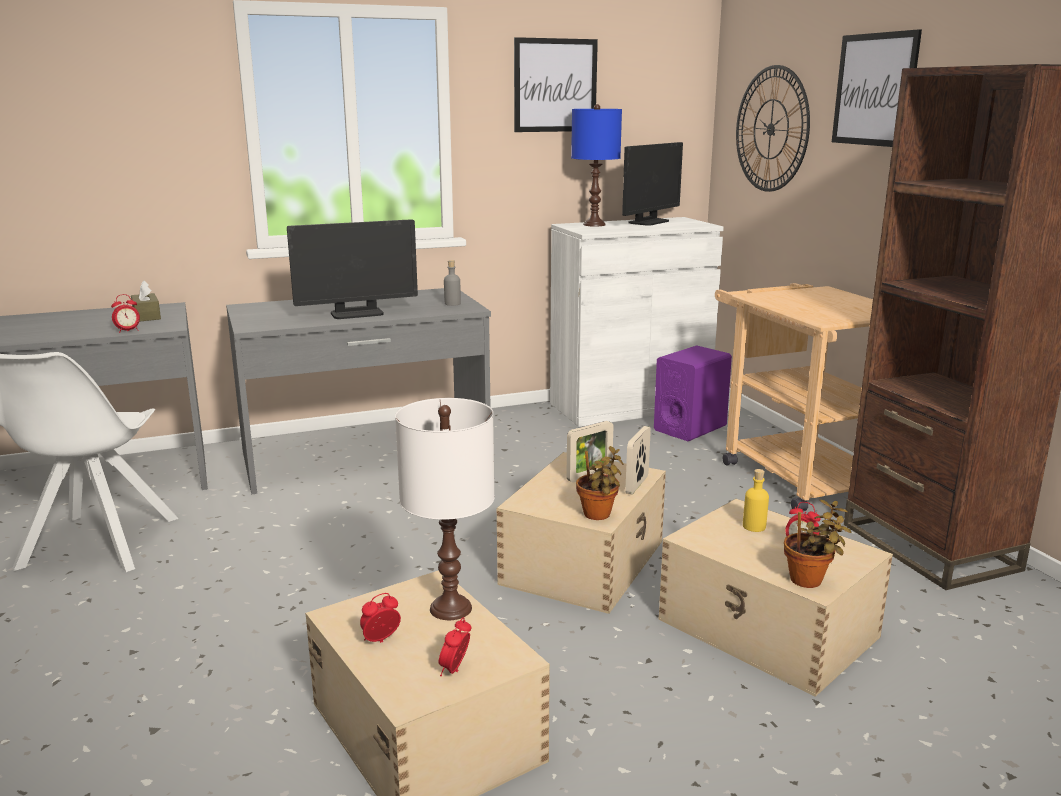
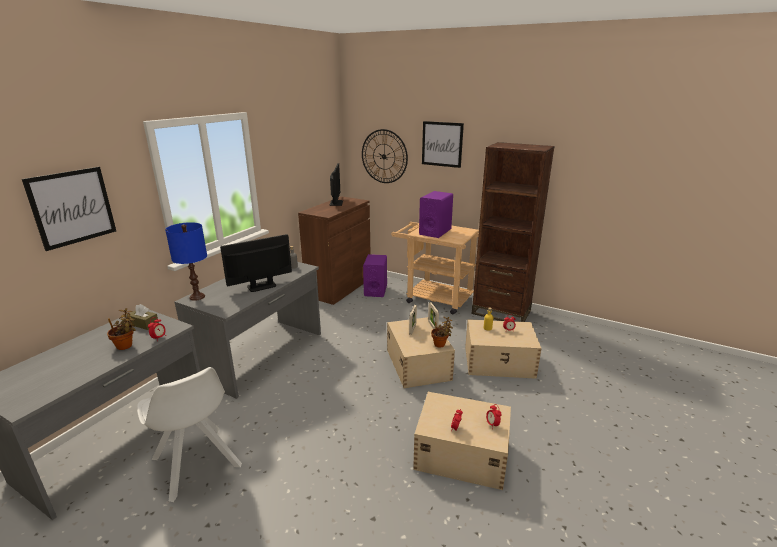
camera: 40 degrees left, 5 degrees up
monitor [287,219,418,319] -> monitor turned 150 degrees counterclockwise [220,234,292,292]
white table lamp [395,398,495,620] -> none
picture [514,37,598,132] -> picture moved to [22,167,116,251]
white cabinet [550,217,724,427] -> brown cabinet [298,196,370,305]
blue table lamp [571,104,622,226] -> blue table lamp moved to [165,222,207,301]
potted plant [784,500,851,588] -> potted plant moved to [107,308,136,350]
none -> purple speaker [419,191,453,238]

